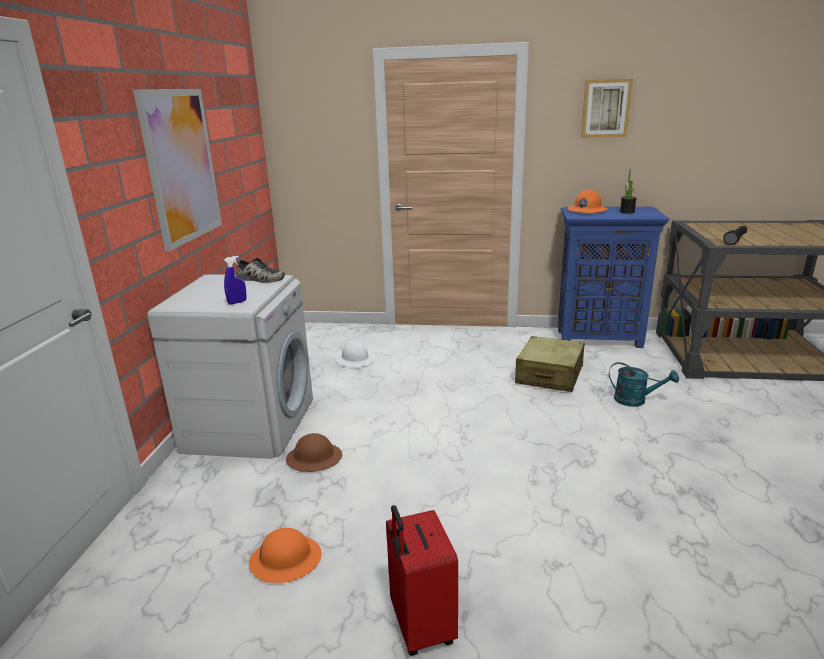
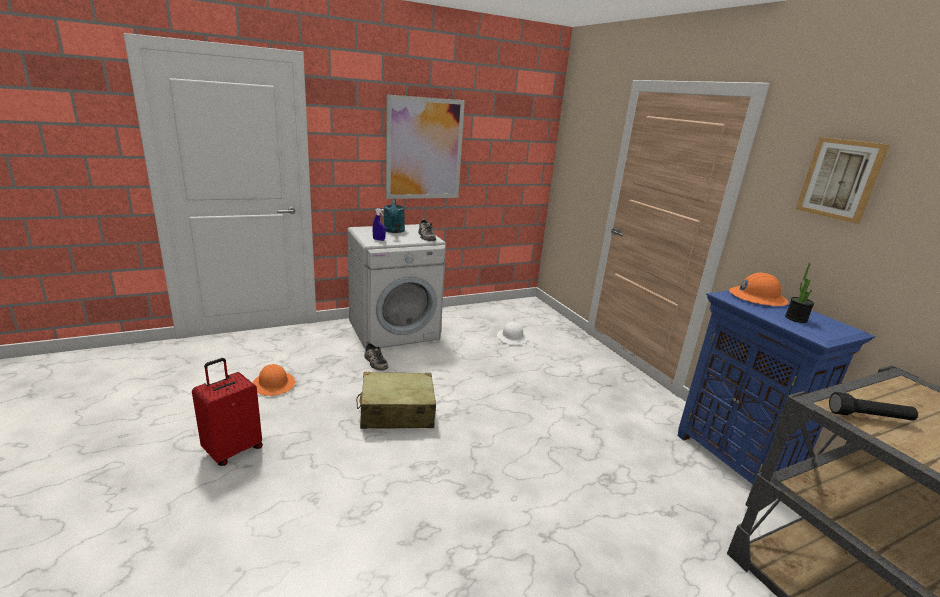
camera: 55 degrees right, 0 degrees up
brown hard hat [286,433,342,472] -> shoe [364,341,389,371]
beige suitcase [515,336,585,392] -> beige suitcase moved to [356,372,436,429]
turquoise watering can [609,362,679,407] -> turquoise watering can moved to [384,198,405,233]

